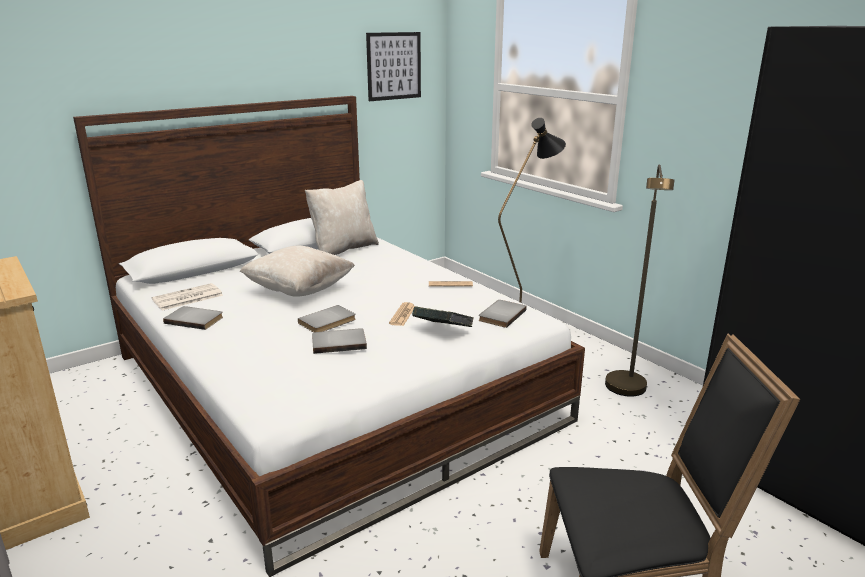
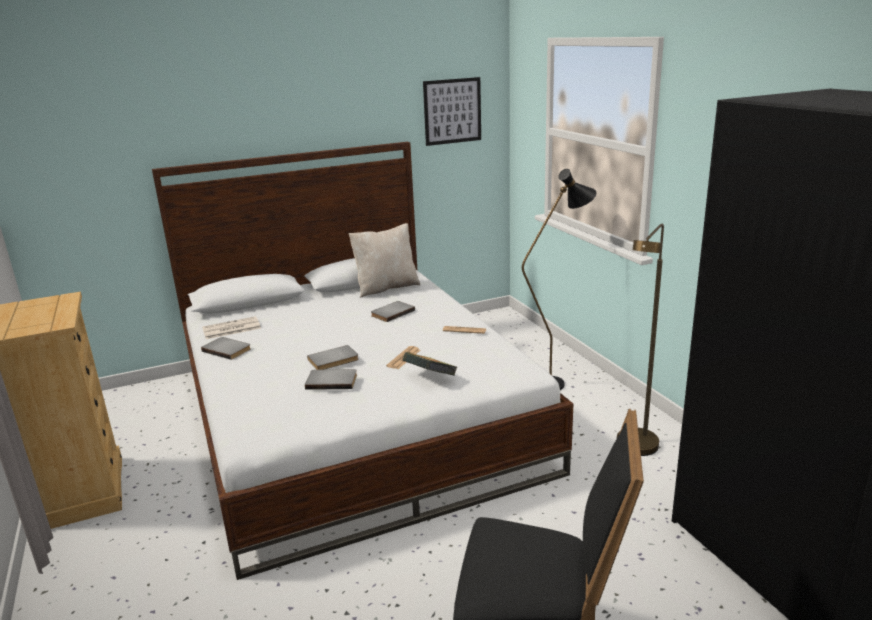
camera: 15 degrees right, 0 degrees up
beige pillow [240,246,355,297] -> none
grey book [479,300,527,328] -> grey book moved to [371,301,415,322]

